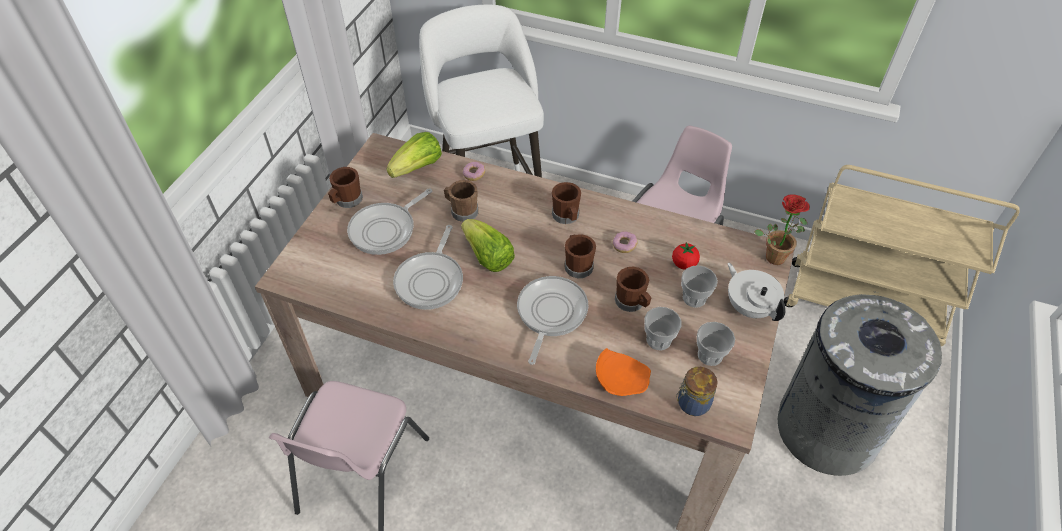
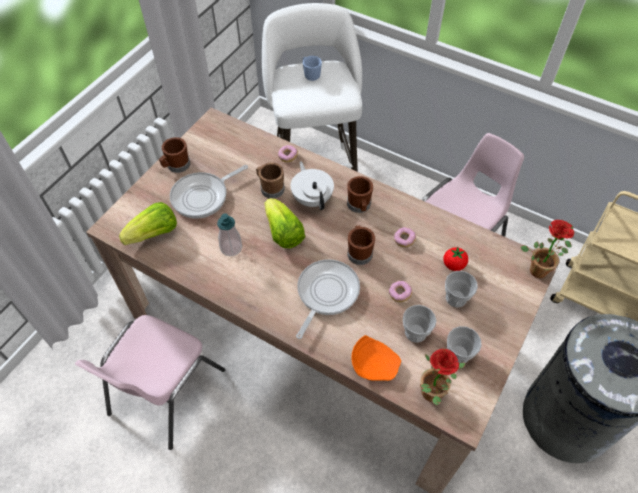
camera: 10 degrees right, 5 degrees up
lettuce [386,132,442,178] -> lettuce moved to [119,202,177,245]
frying pan [393,225,463,310] -> soap dispenser [217,213,242,256]
brown mug [615,267,651,312] -> donut [389,281,412,302]
jar [676,367,718,416] -> potted plant [420,349,466,405]
white teapot [727,263,786,321] -> white teapot moved to [291,161,334,210]
none -> blue mug [303,56,322,81]

